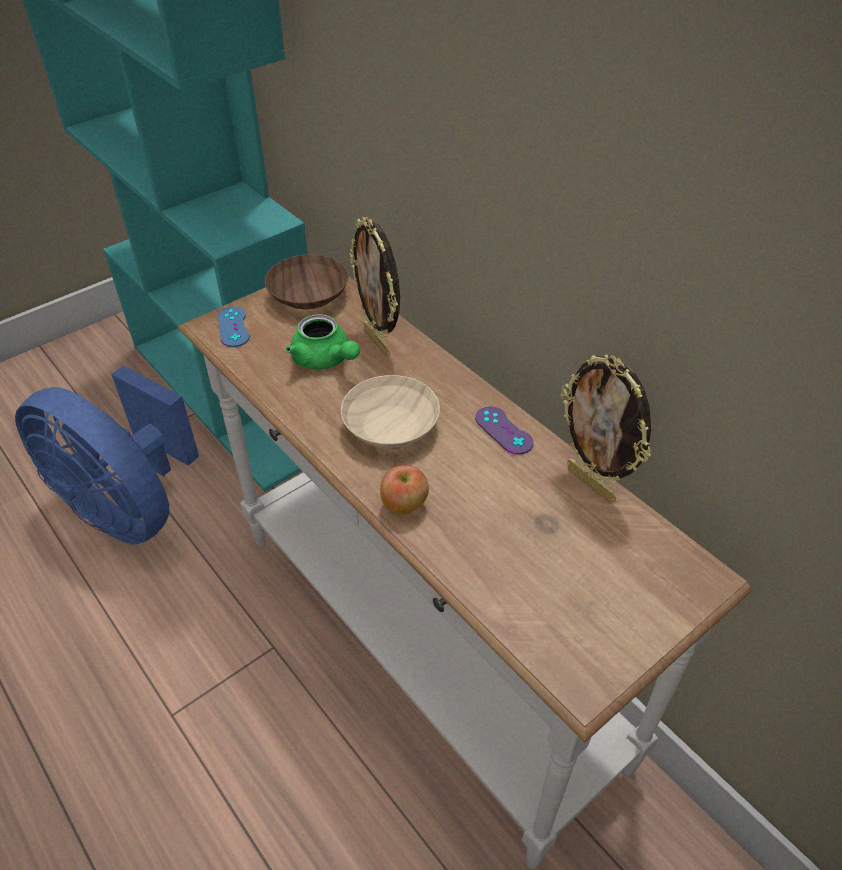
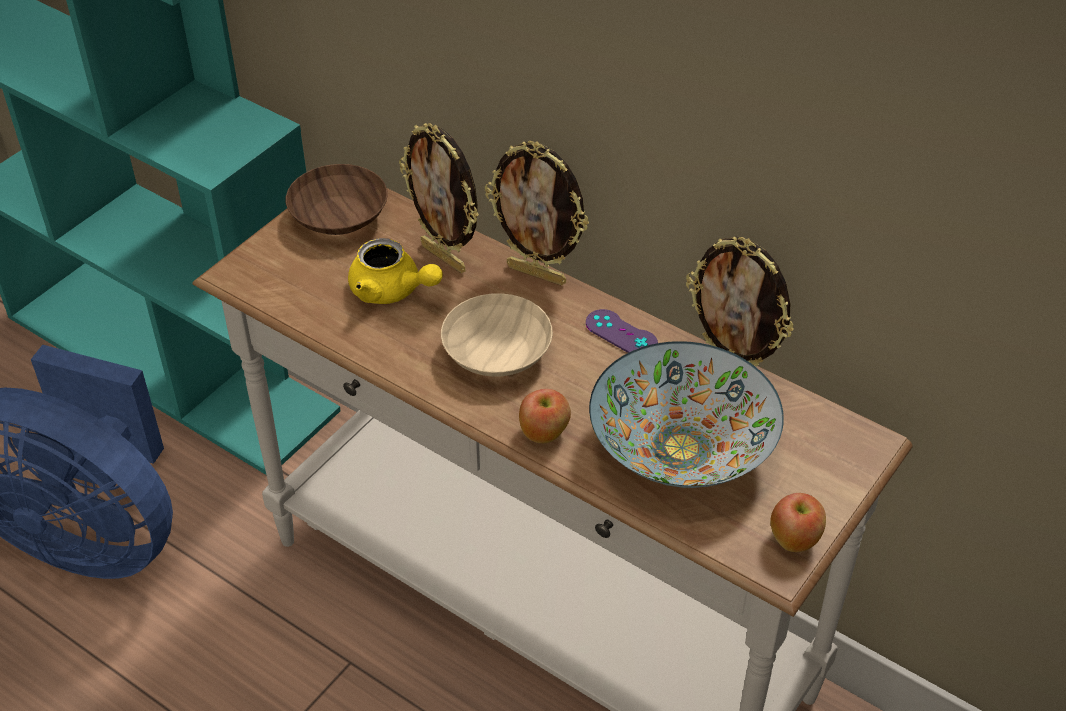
camera: 15 degrees left, 0 degrees up
blue game controller [218,306,250,347] -> none
green teapot [286,314,360,370] -> yellow teapot [348,238,443,304]
none -> picture frame [485,141,589,285]
none -> bowl [589,341,784,488]
none -> apple [770,493,826,552]

